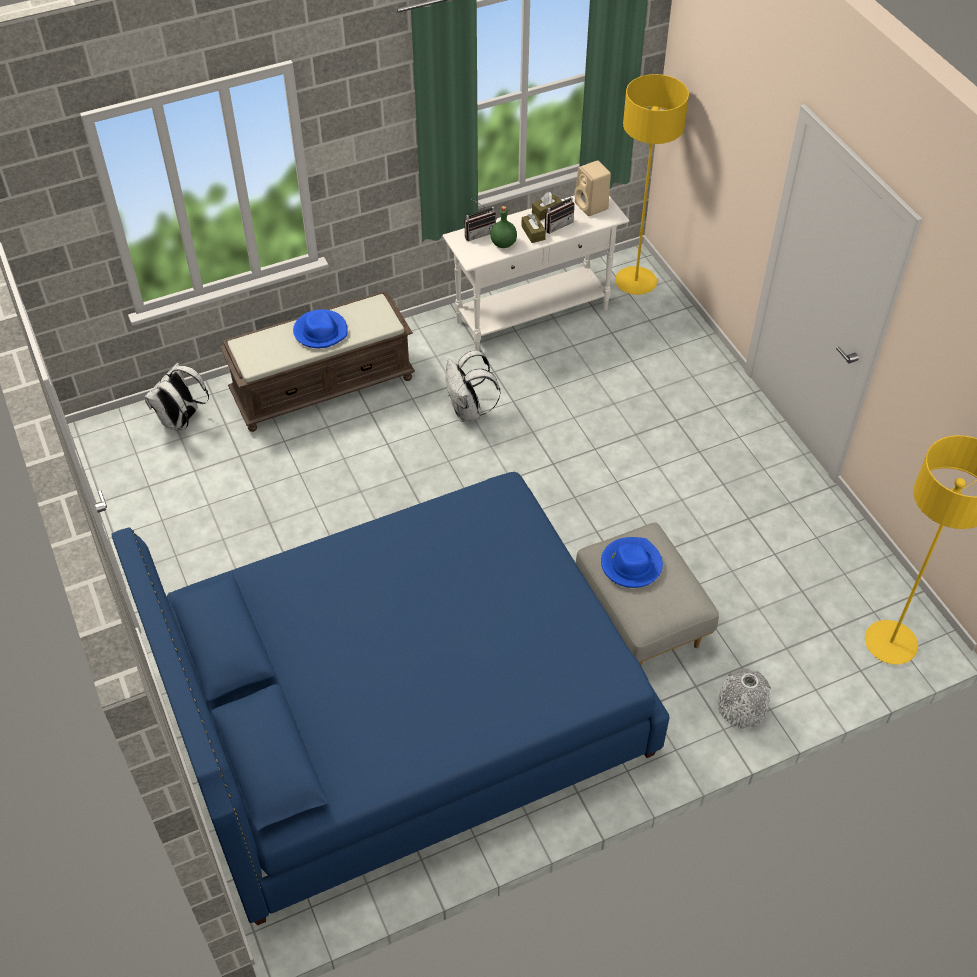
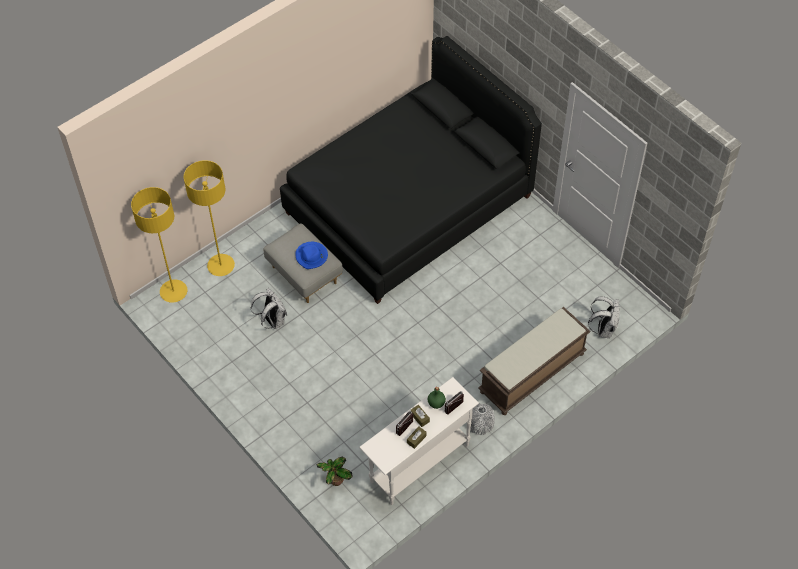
camera: 165 degrees right, 5 degrees up
blue bed [112,472,669,926] -> black bed [280,36,542,304]
blue hat [293,309,347,348] -> none
white backpack [445,350,500,422] -> white backpack moved to [250,288,287,329]
beige speaker [575,160,611,216] -> none
yellow floor lamp [615,74,689,295] -> yellow floor lamp moved to [184,160,235,276]
grey vase [718,668,771,729] -> grey vase moved to [470,403,495,435]
none -> potted plant [317,457,353,486]

